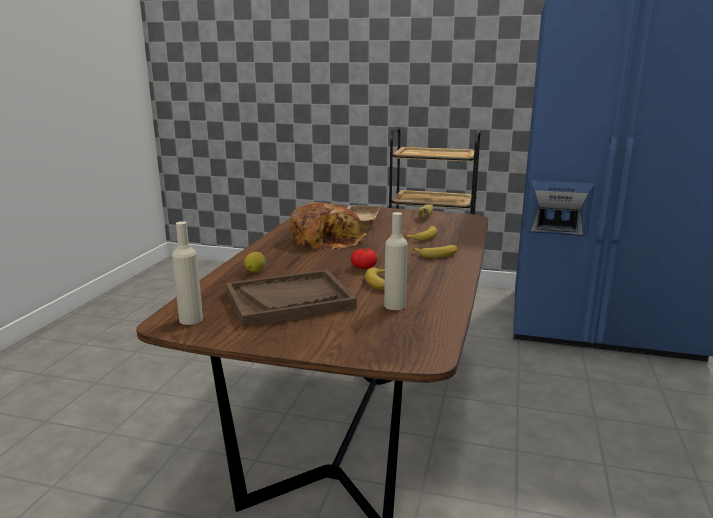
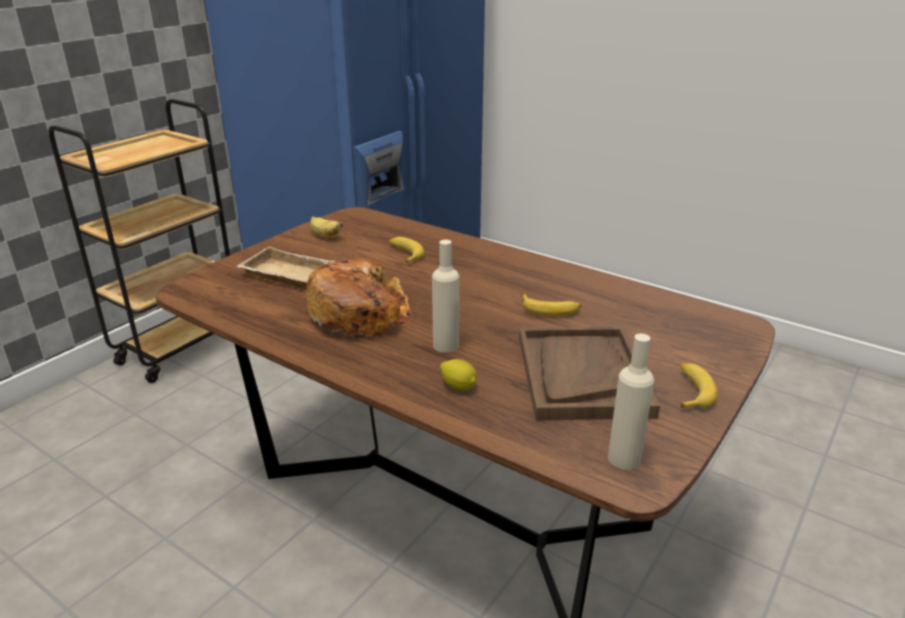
camera: 70 degrees left, 10 degrees up
tomato [351,248,377,269] -> none
beige bottle [384,212,408,310] -> beige bottle moved to [432,240,459,353]
banana [413,245,458,258] -> banana moved to [681,363,718,408]

